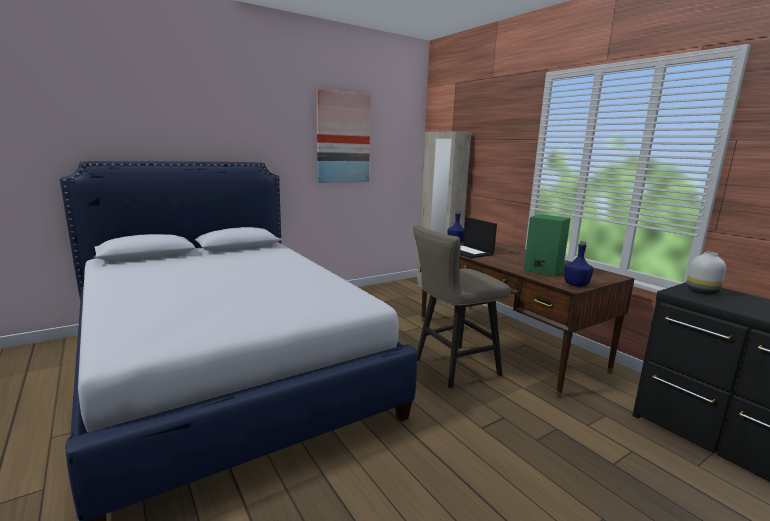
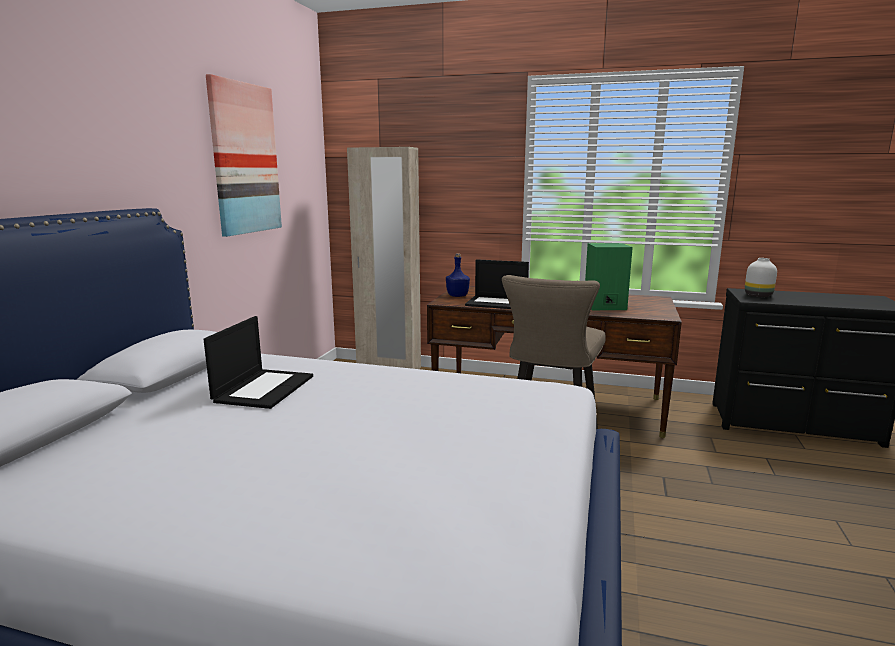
camera: 40 degrees left, 0 degrees up
blue bottle [564,241,594,287] -> none
none -> laptop [204,316,313,409]

